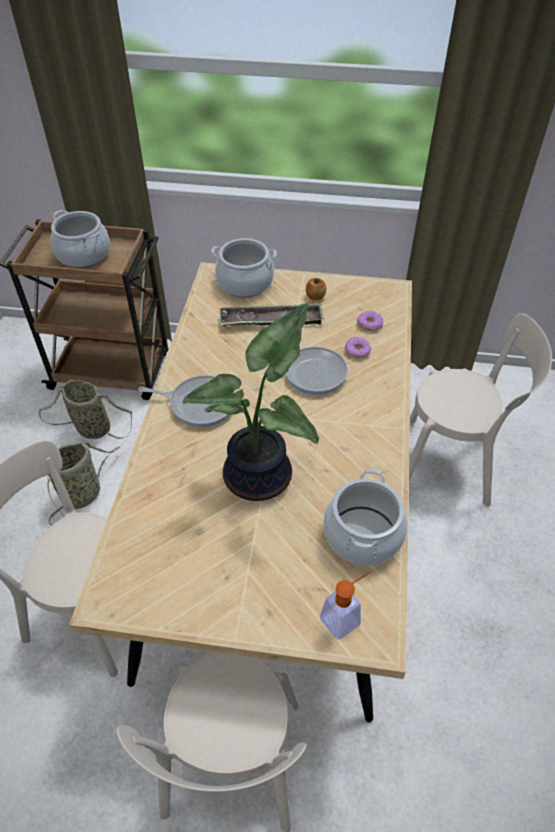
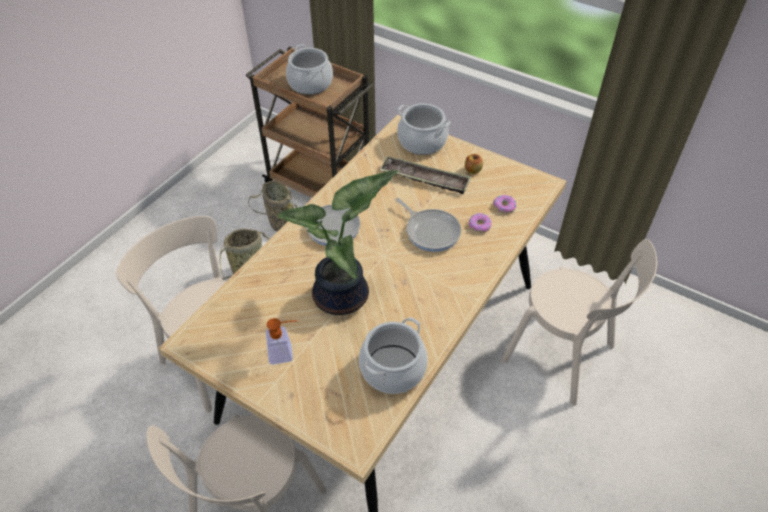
camera: 25 degrees right, 0 degrees up
soap dispenser [320,572,370,639] -> soap dispenser moved to [266,318,298,365]

